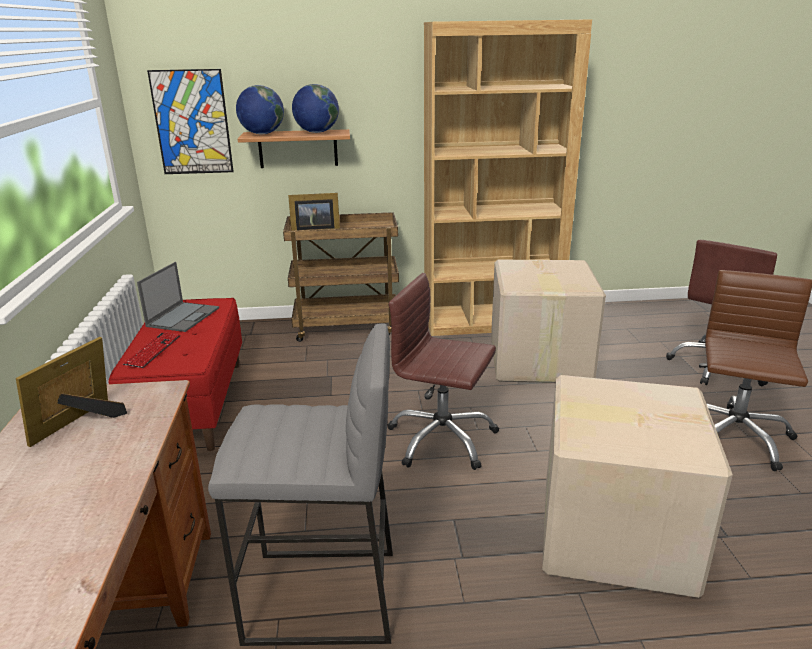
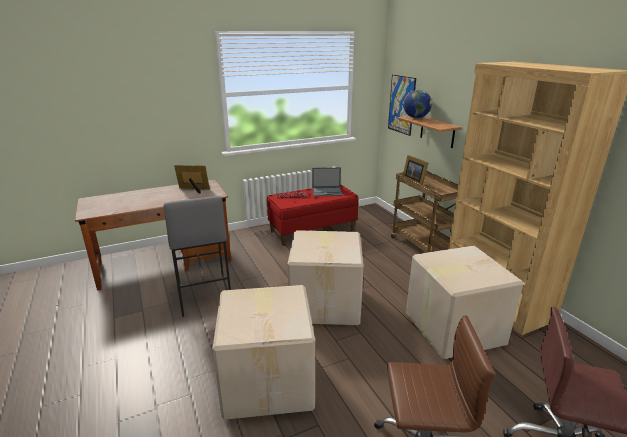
camera: 70 degrees right, 0 degrees up
globe [292,84,339,133] -> none
brown office chair [387,273,499,470] -> cardboard box [287,230,364,325]

